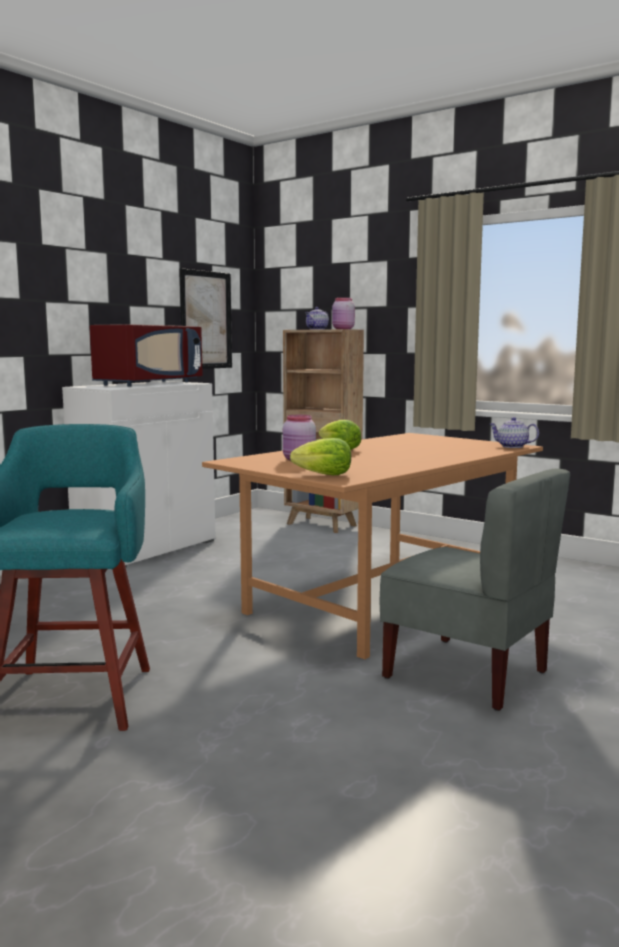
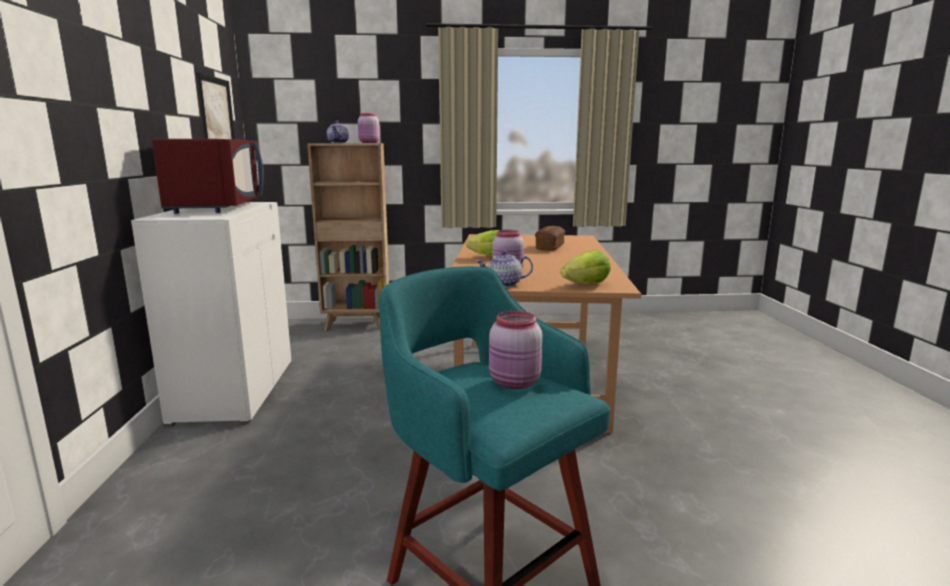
camera: 40 degrees left, 5 degrees up
grey chair [380,468,570,711] -> none
teapot [489,417,539,448] -> teapot moved to [476,251,533,287]
none -> pink jar [489,310,543,389]
none -> bread [535,226,565,251]

